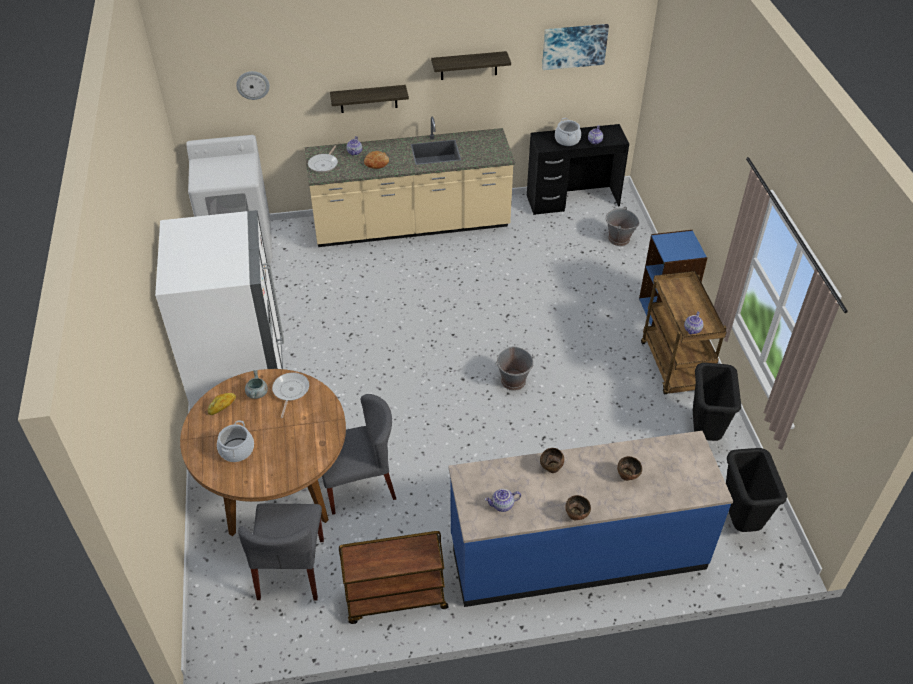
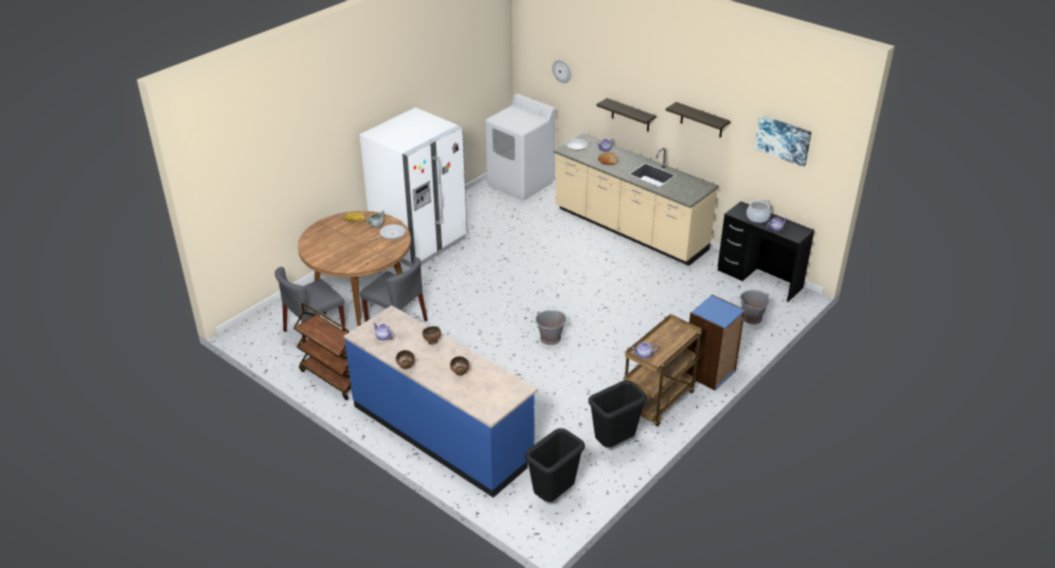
camera: 50 degrees right, 10 degrees down
cooking pot [217,420,254,462] -> none

